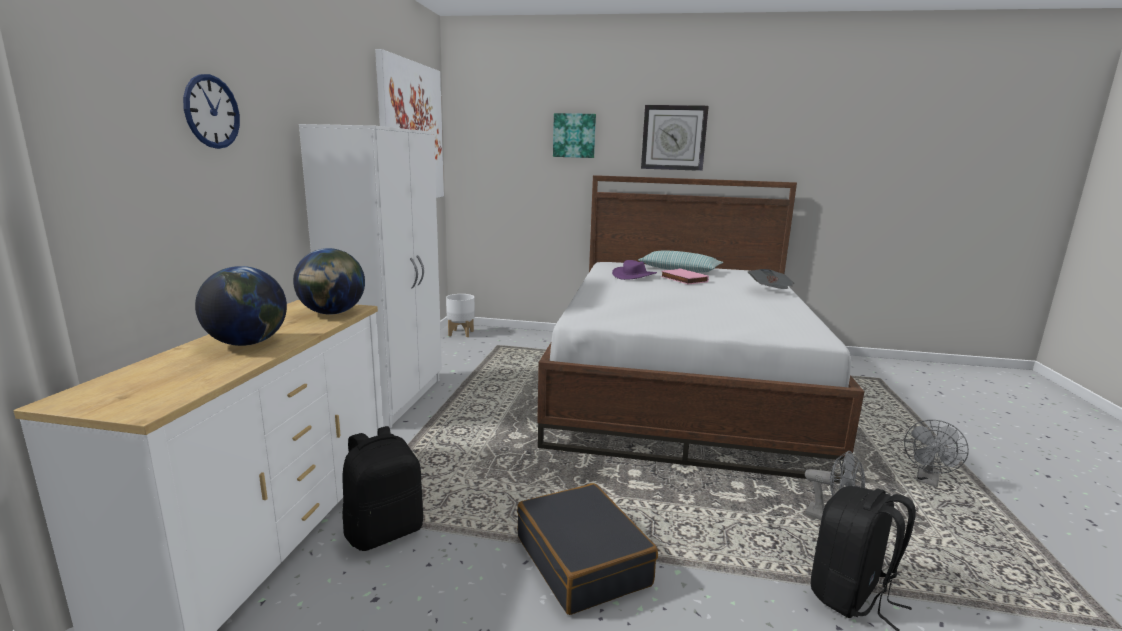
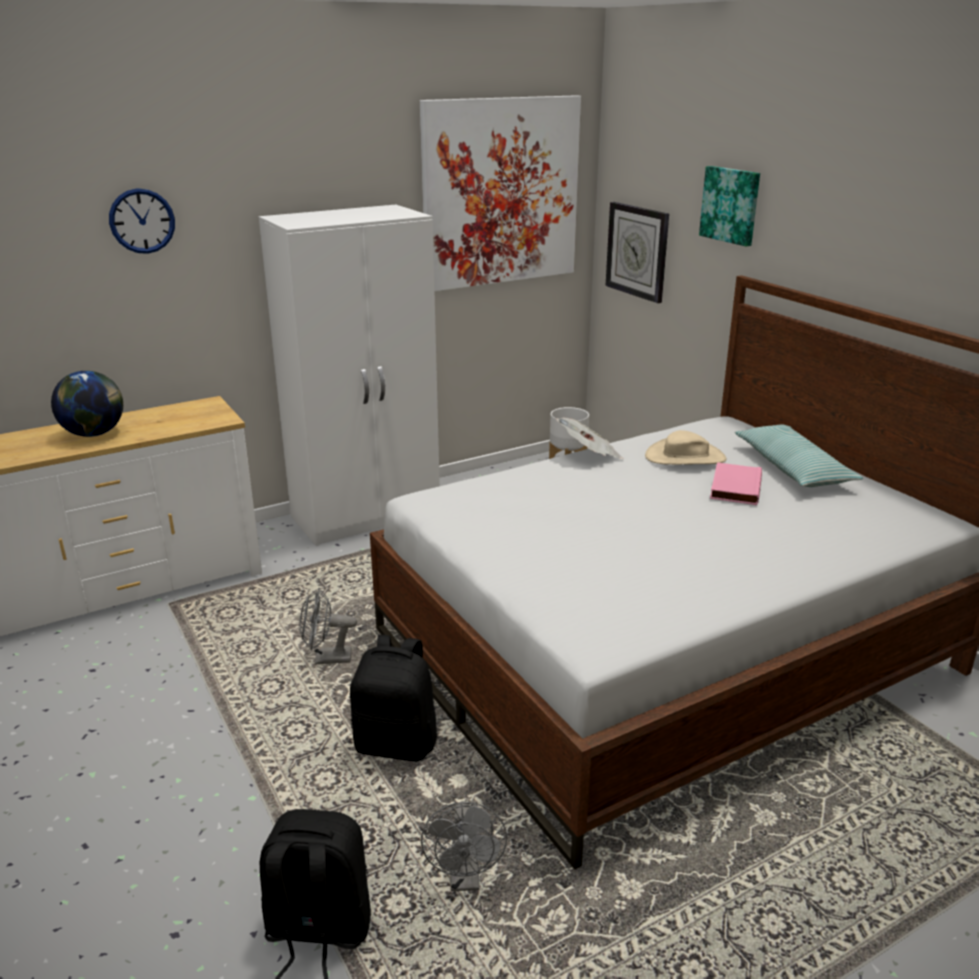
camera: 50 degrees right, 10 degrees up
globe [293,248,365,315] -> none
black backpack [343,426,423,551] -> black backpack moved to [350,635,437,762]
black suitcase [517,483,658,615] -> none
purple hat [612,260,657,280] -> beige hat [645,430,726,465]
wall clock [641,105,709,171] -> wall clock moved to [605,202,669,303]
newspaper [748,269,794,289] -> newspaper moved to [556,418,624,459]
grey fan [904,420,969,487] -> grey fan moved to [299,588,357,664]

